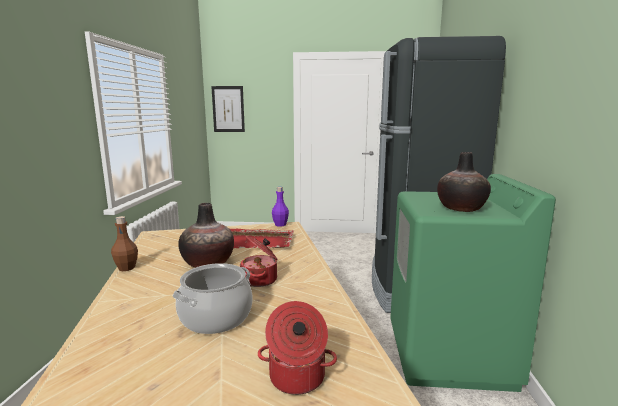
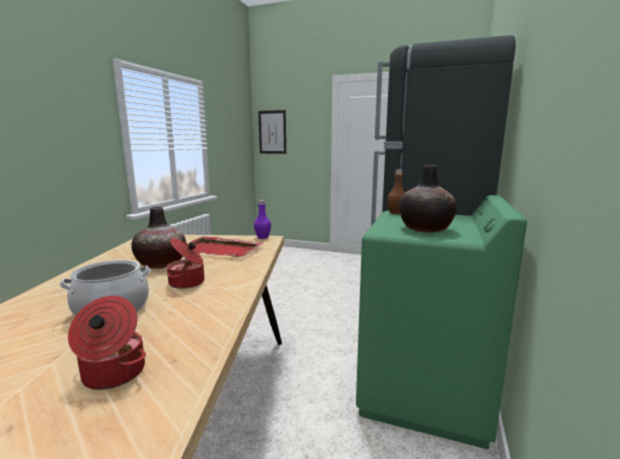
camera: 15 degrees right, 0 degrees up
brown bottle [111,216,138,271] -> brown bottle moved to [388,169,405,214]

